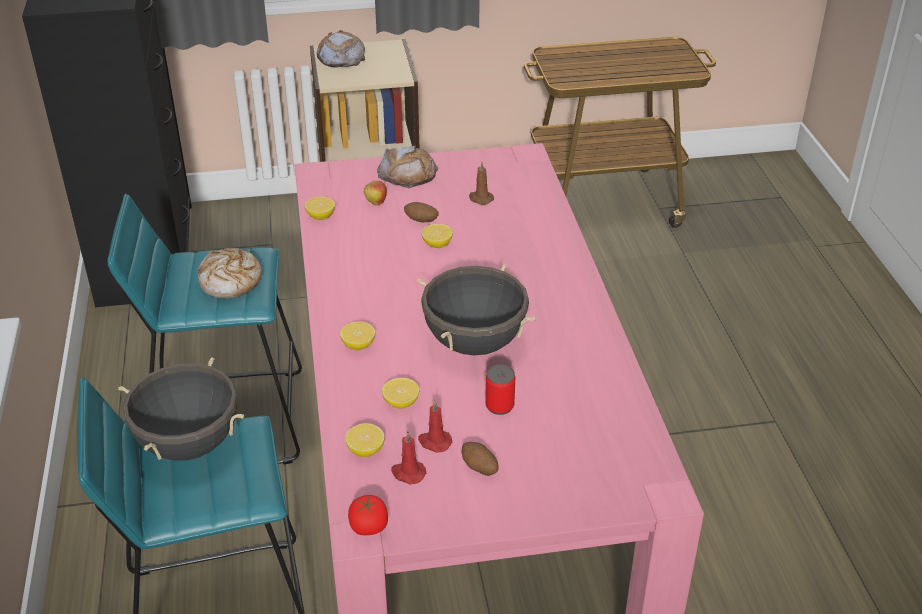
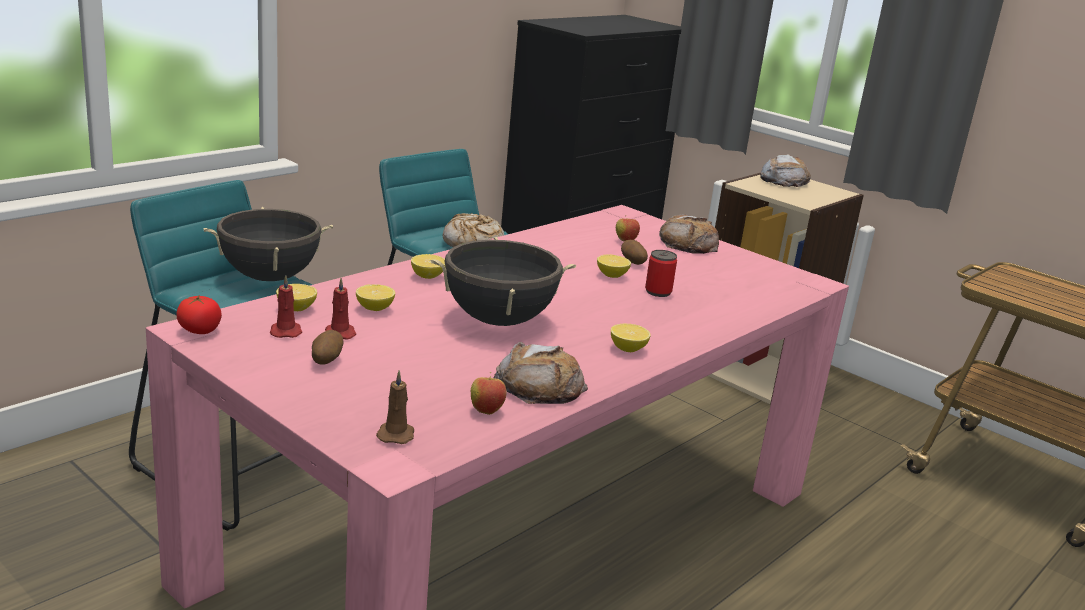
camera: 50 degrees right, 15 degrees down
lemon [305,196,335,220] -> lemon moved to [611,324,651,352]
brown candle [469,162,494,205] -> brown candle moved to [376,370,414,444]
can [485,364,515,415] -> can moved to [645,250,677,297]
none -> apple [471,372,507,415]
none -> bread [494,342,588,404]

